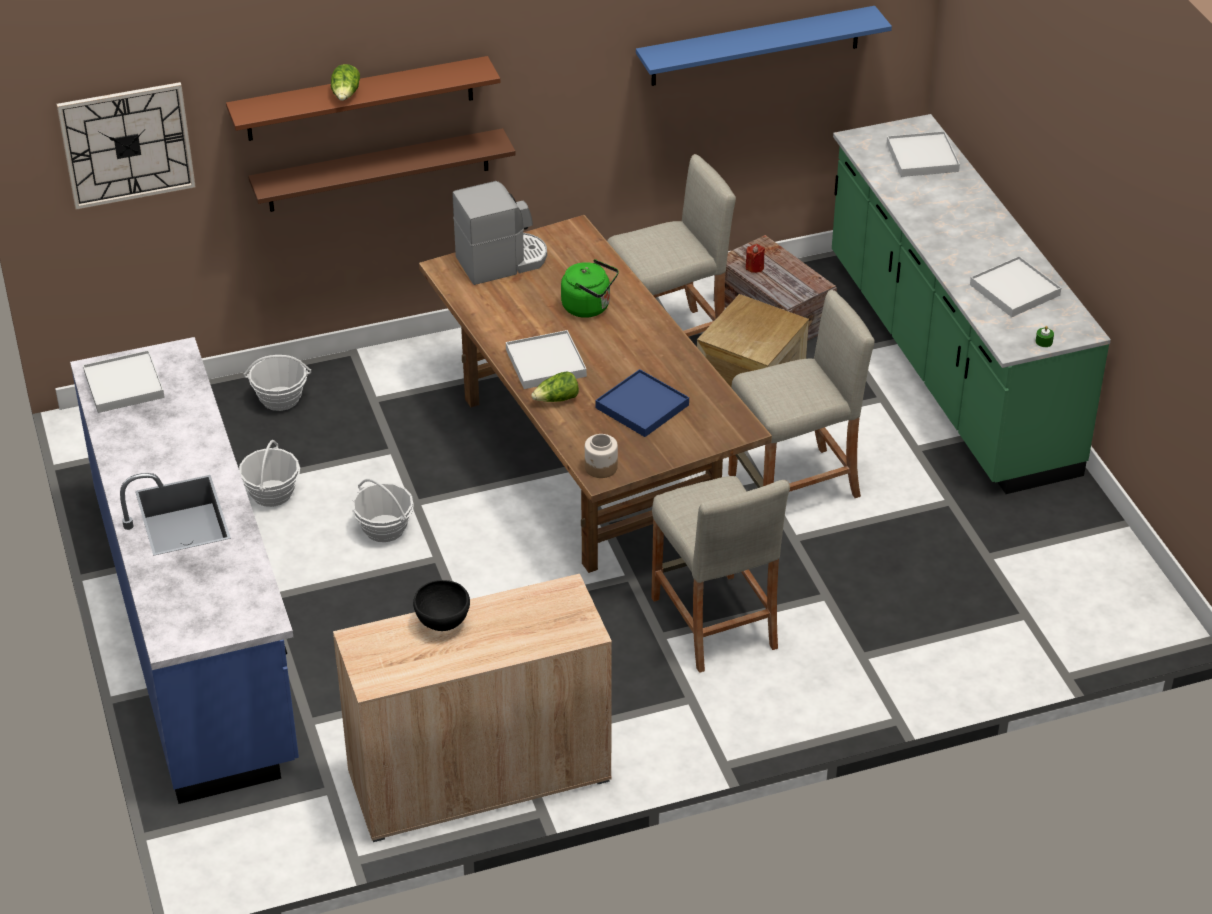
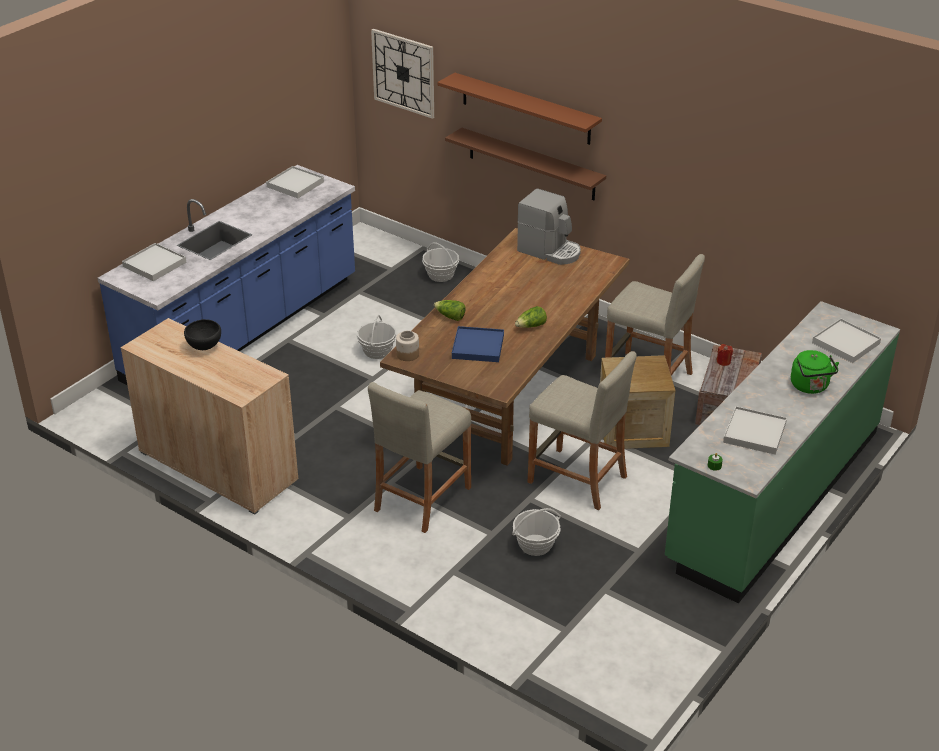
camera: 55 degrees right, 5 degrees down
basket [239,440,300,507] -> basket moved to [512,508,561,556]
lettuce [331,64,360,101] -> lettuce moved to [515,306,547,328]
white tray [506,330,587,389] -> white tray moved to [122,243,186,281]
green kettle [561,259,619,318] -> green kettle moved to [791,350,839,394]
blue shelf [636,6,892,86] -> none

